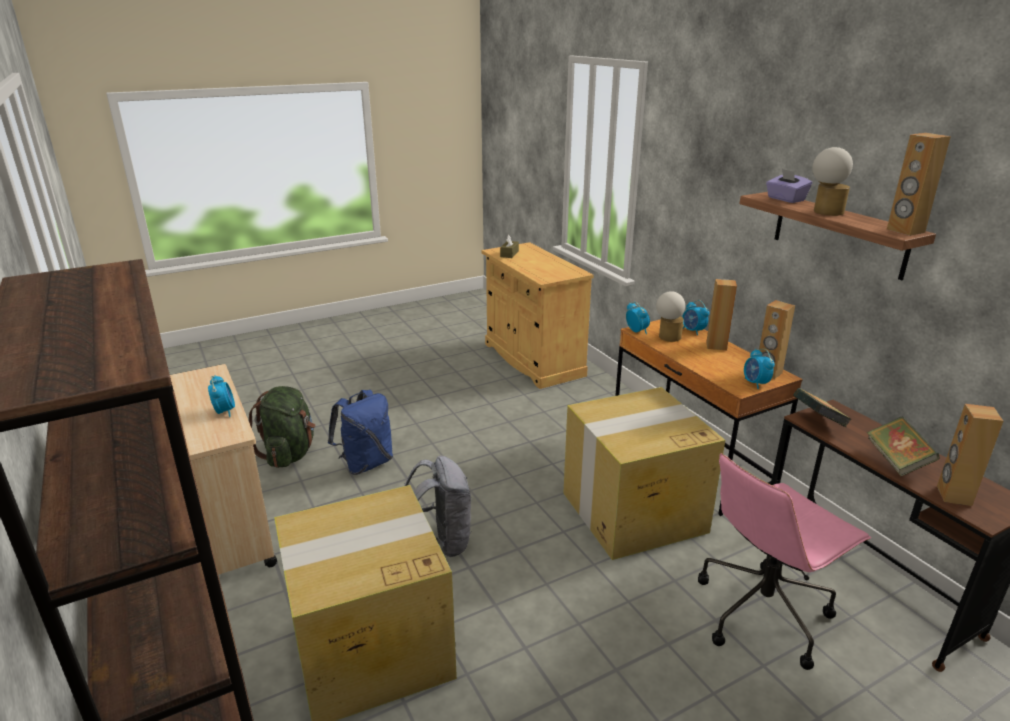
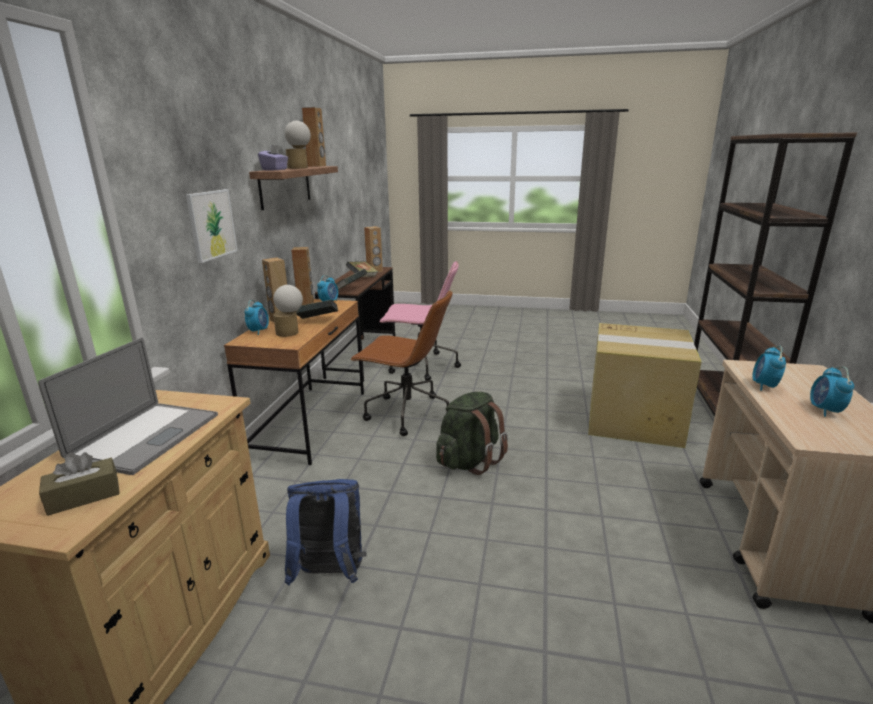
camera: 140 degrees left, 5 degrees down
green backpack [249,386,315,468] -> green backpack moved to [436,392,508,475]
blue backpack [328,390,393,475] -> blue backpack moved to [285,479,367,586]
grey backpack [404,456,472,557] -> none
cardboard box [563,387,725,560] -> brown office chair [350,290,453,436]
alarm clock [626,302,650,334] -> alarm clock moved to [810,366,854,417]
none -> laptop [38,337,218,475]
none -> picture [186,189,237,263]
none -> book [296,300,338,319]

